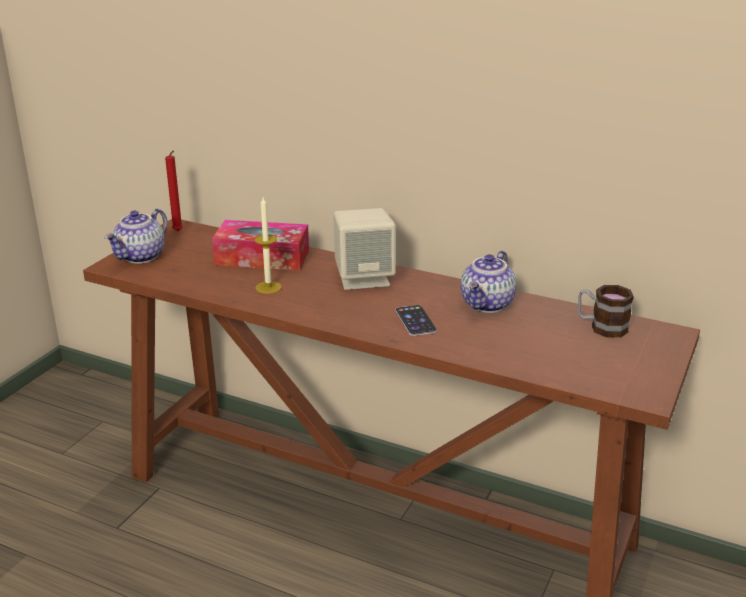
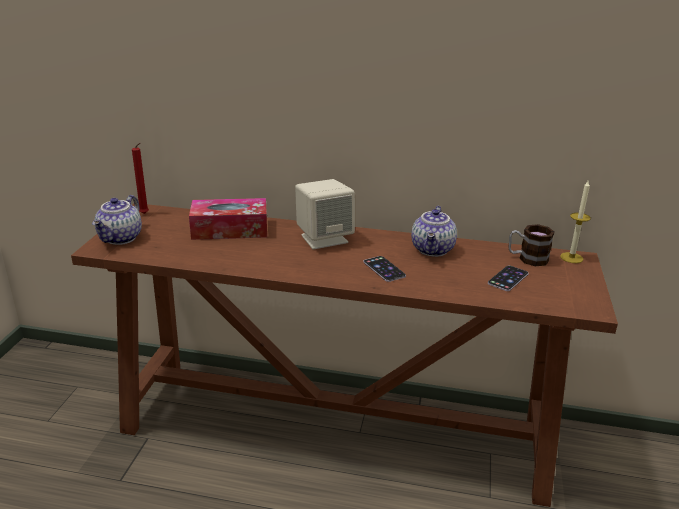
camera: 15 degrees left, 0 degrees up
candle [254,197,282,294] -> candle moved to [560,181,591,263]
none -> phone [488,265,529,291]

